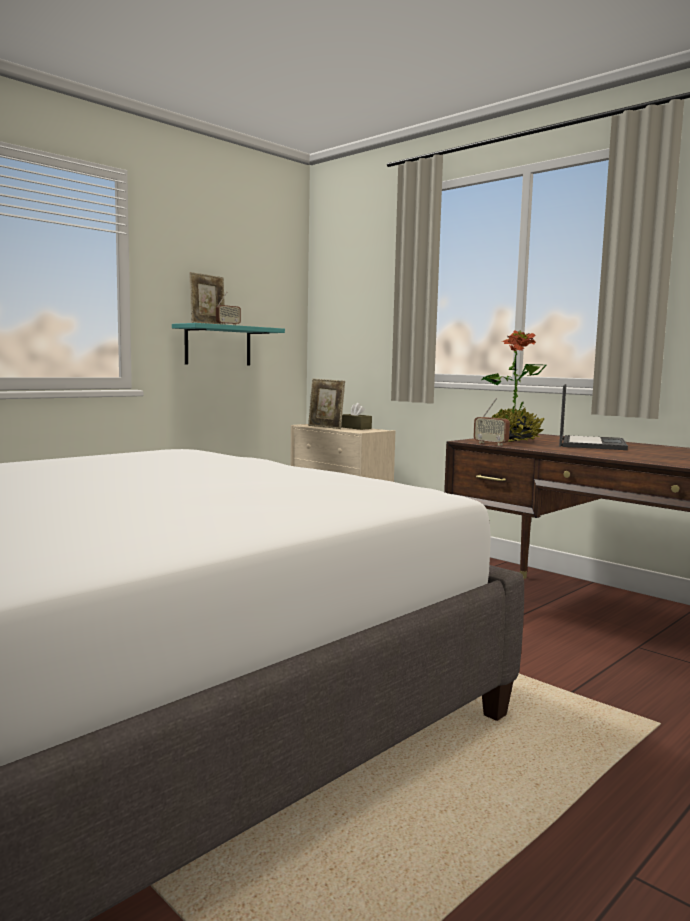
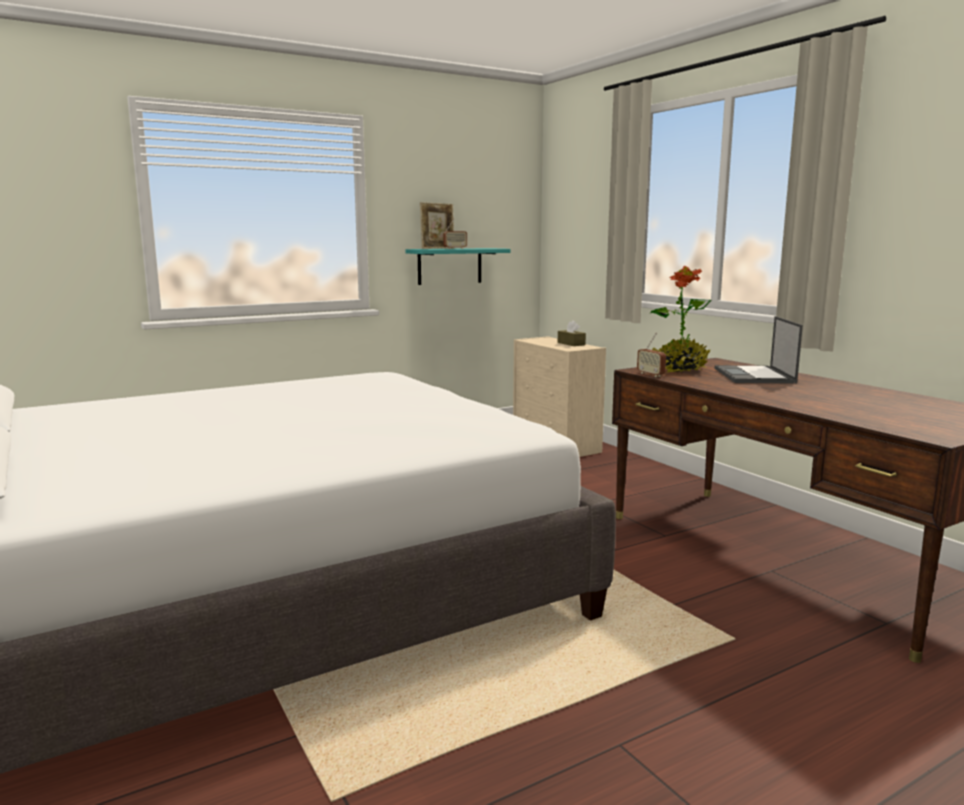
camera: 15 degrees right, 5 degrees up
picture frame [308,379,345,429] -> none
laptop [559,384,628,450] -> laptop turned 150 degrees clockwise [715,316,803,384]

